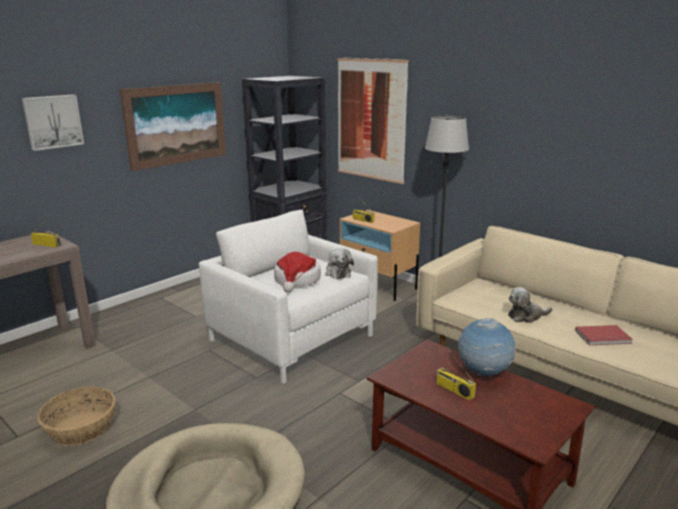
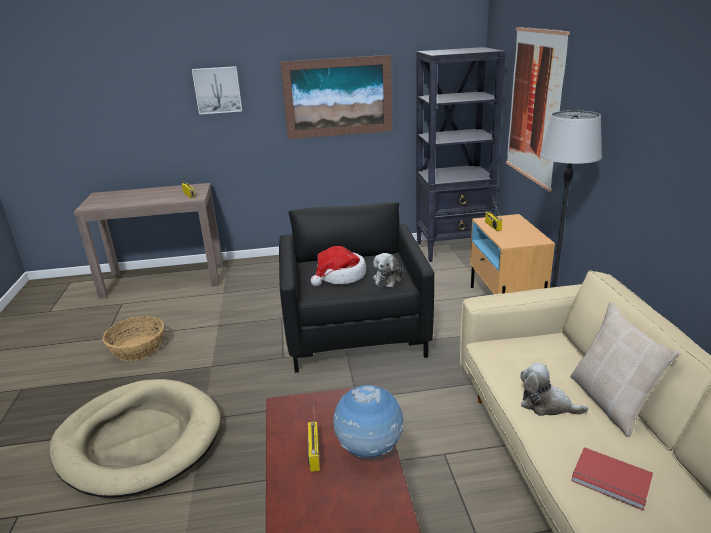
camera: 40 degrees right, 5 degrees up
white armchair [199,210,378,384] -> black armchair [279,202,434,373]
none -> beige pillow [570,302,680,437]

